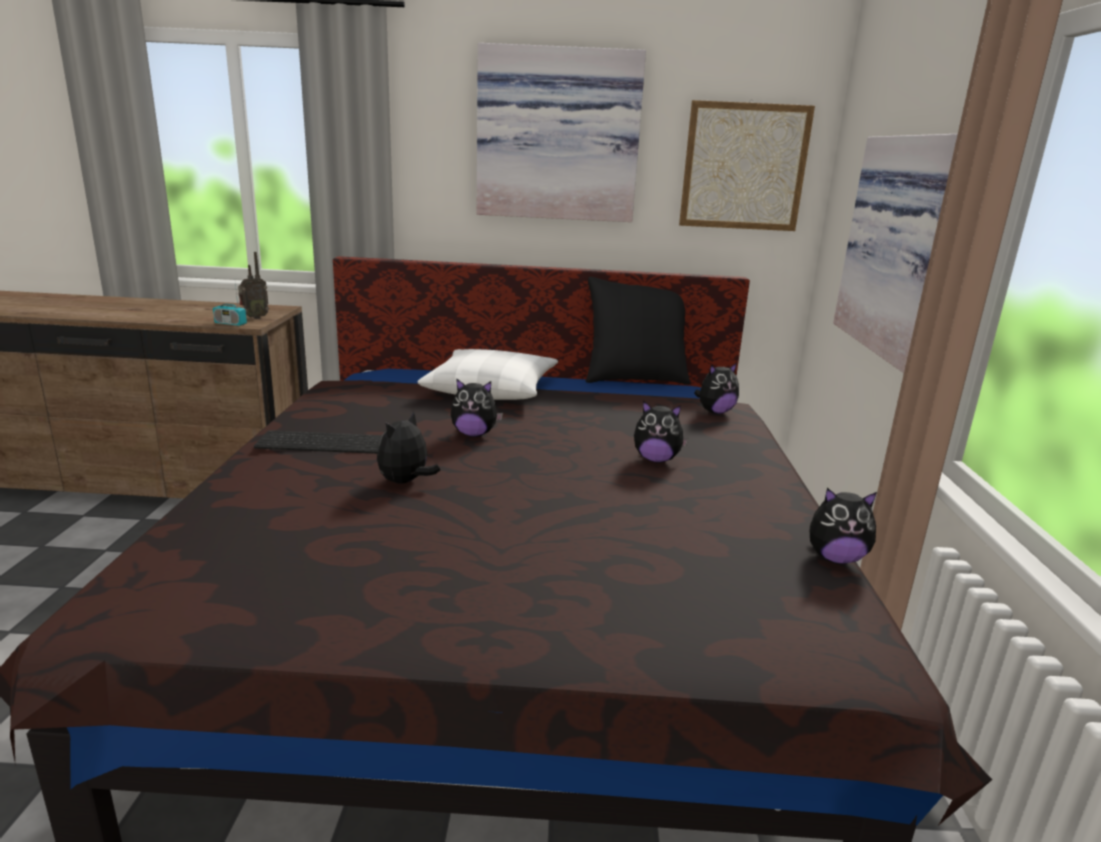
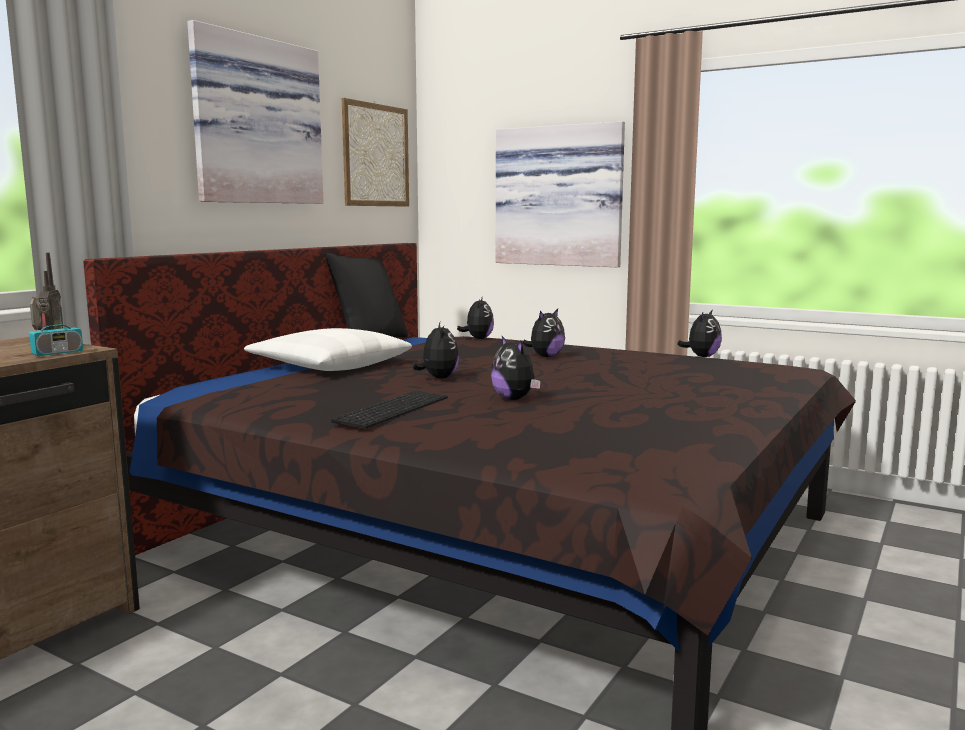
camera: 60 degrees left, 10 degrees down
plush toy [451,378,503,437] -> plush toy turned 45 degrees counterclockwise [412,322,459,378]

